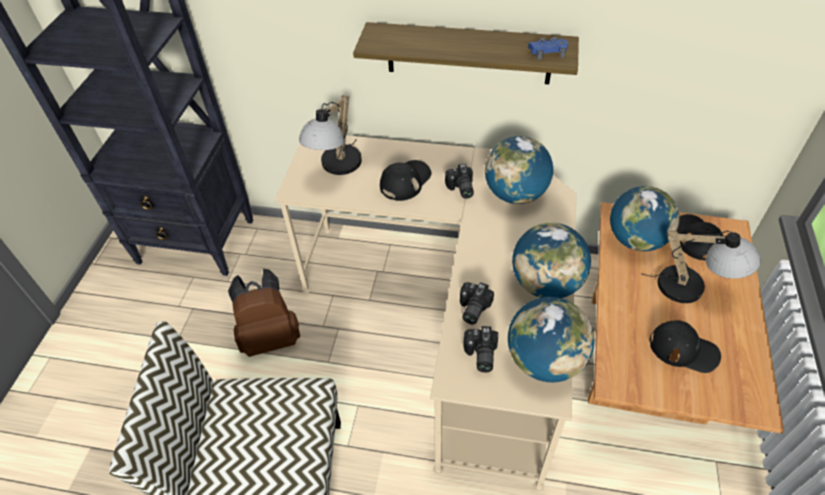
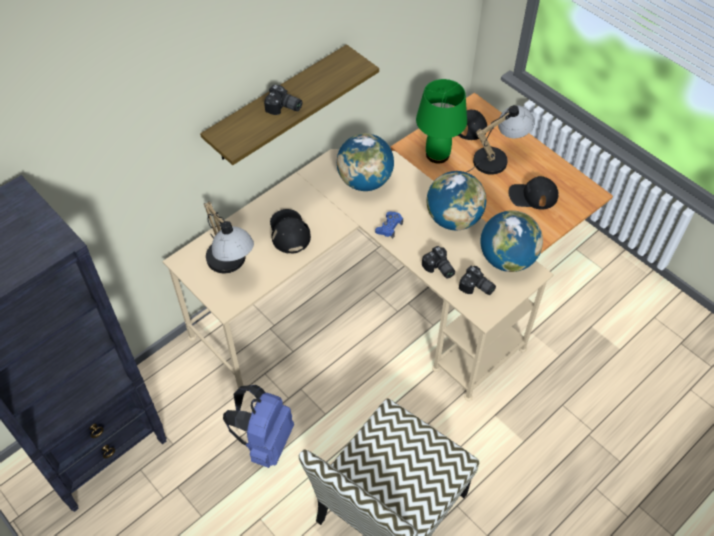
camera: 55 degrees left, 5 degrees up
brown backpack [228,269,300,357] -> blue backpack [223,385,294,468]
camera [445,164,474,199] -> camera moved to [264,85,302,115]
blue game controller [528,37,568,60] -> blue game controller moved to [375,211,403,238]
globe [610,186,679,251] -> green table lamp [416,79,467,164]
black cap [650,320,721,373] -> black cap turned 150 degrees counterclockwise [508,176,558,209]

